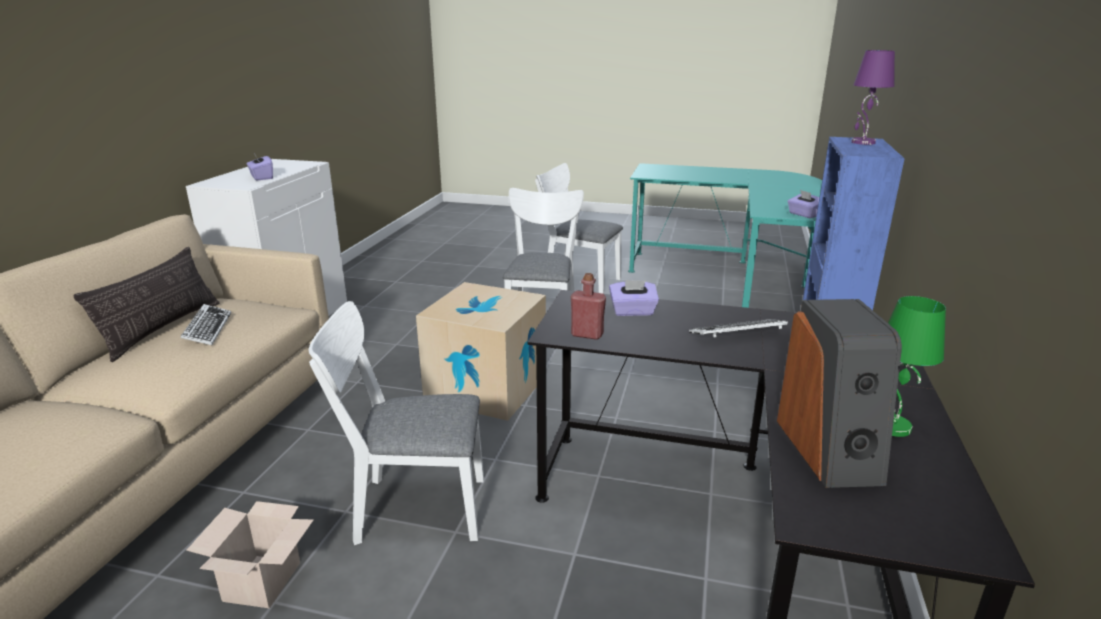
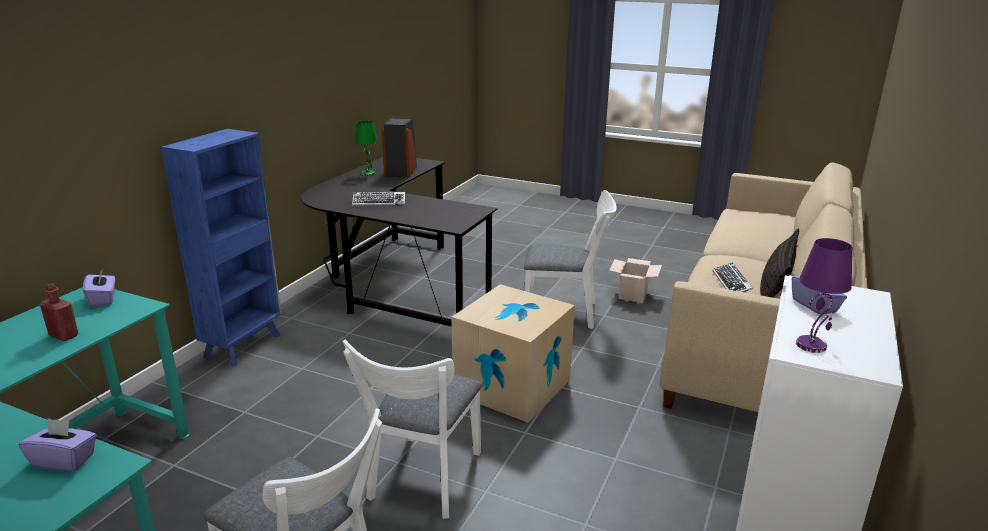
camera: 170 degrees left, 0 degrees up
red bottle [571,273,606,340] -> red bottle moved to [40,283,79,341]
purple tissue box [609,280,659,316] -> purple tissue box moved to [19,418,97,471]
purple table lamp [851,50,895,145] -> purple table lamp moved to [796,238,852,353]

